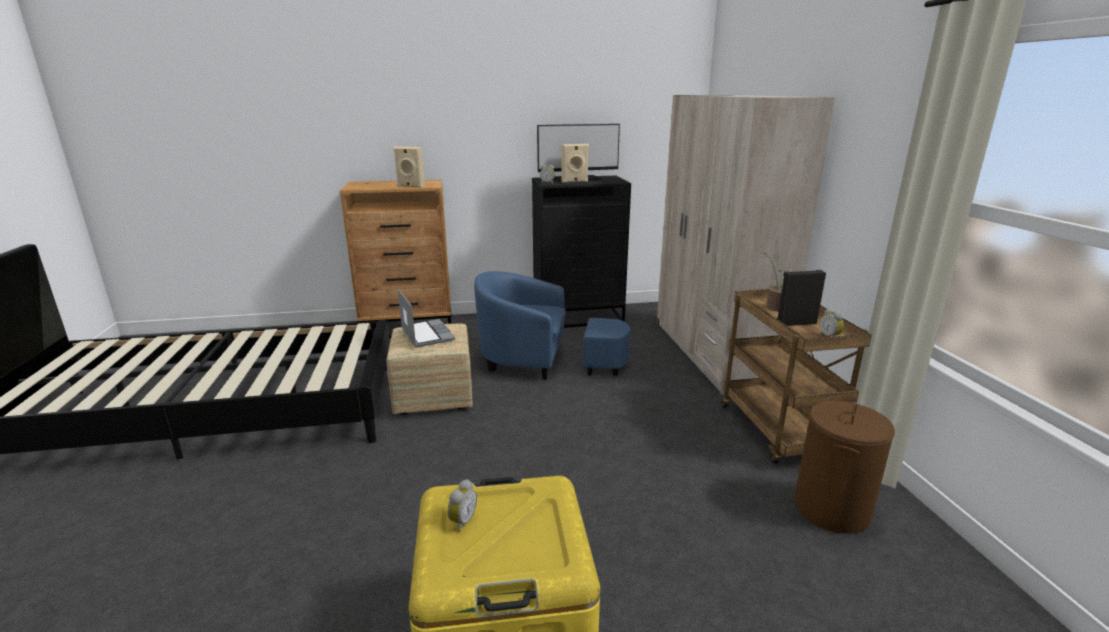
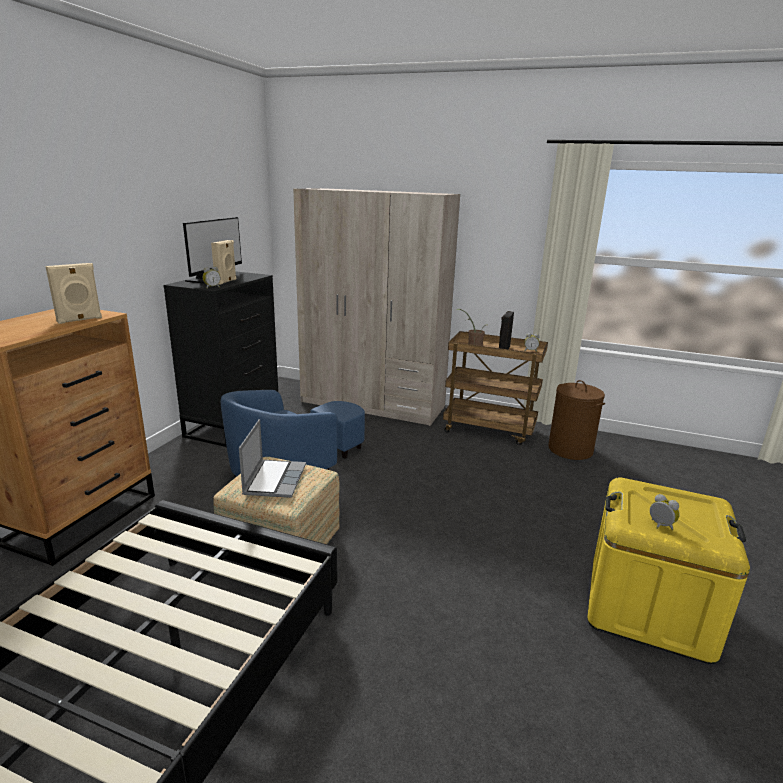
camera: 60 degrees left, 0 degrees up
laptop [398,289,455,348] -> laptop turned 90 degrees clockwise [239,419,306,498]

